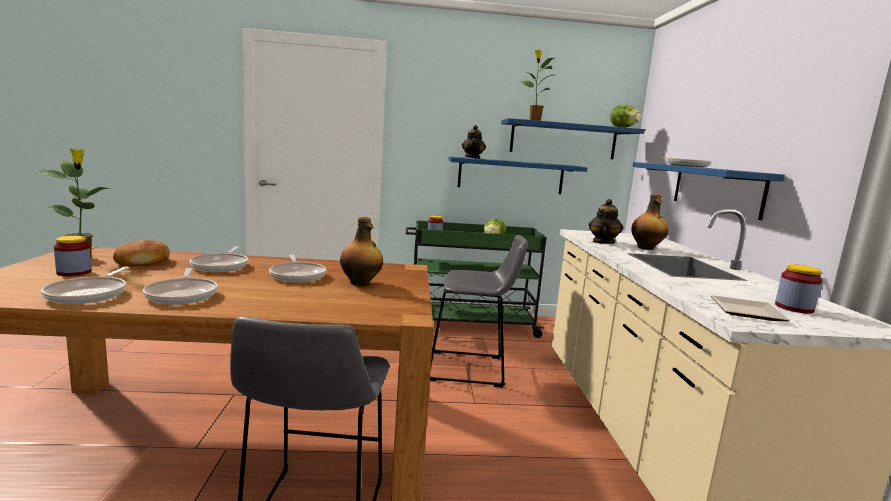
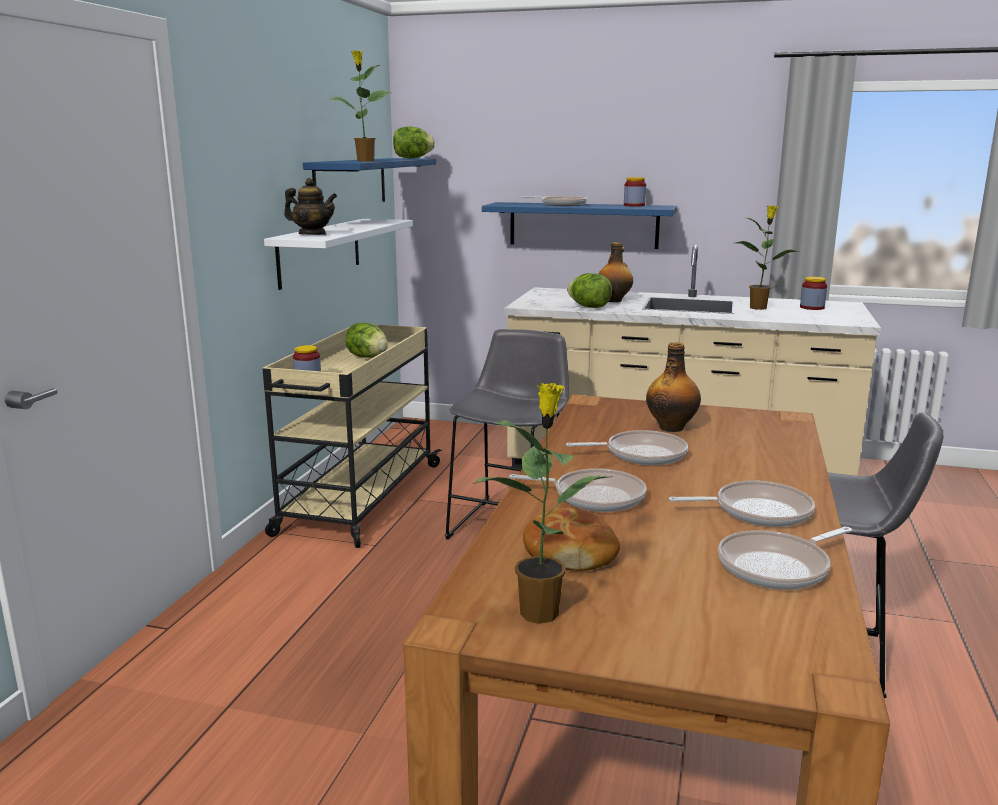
camera: 70 degrees left, 5 degrees up
frying pan [41,267,129,304] -> frying pan turned 135 degrees clockwise [718,527,852,590]
jar [54,236,91,276] -> jar moved to [624,177,646,207]
green cart [406,220,547,338] -> beige cart [262,324,442,548]
blue shelf [448,156,588,194] -> white shelf [264,219,413,290]
teapot [589,199,623,244] -> lettuce [567,273,612,308]
plate [711,295,790,321] -> none
none -> potted plant [736,205,799,310]

